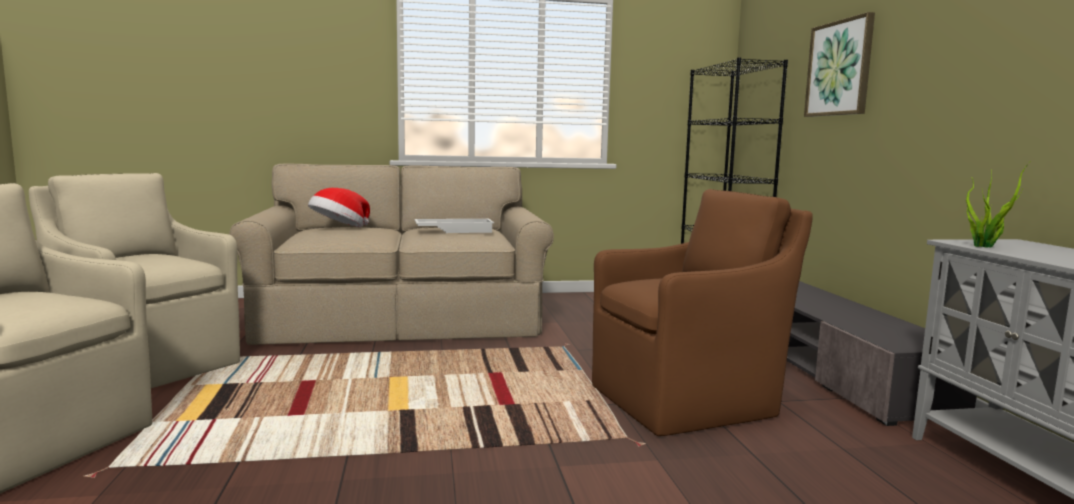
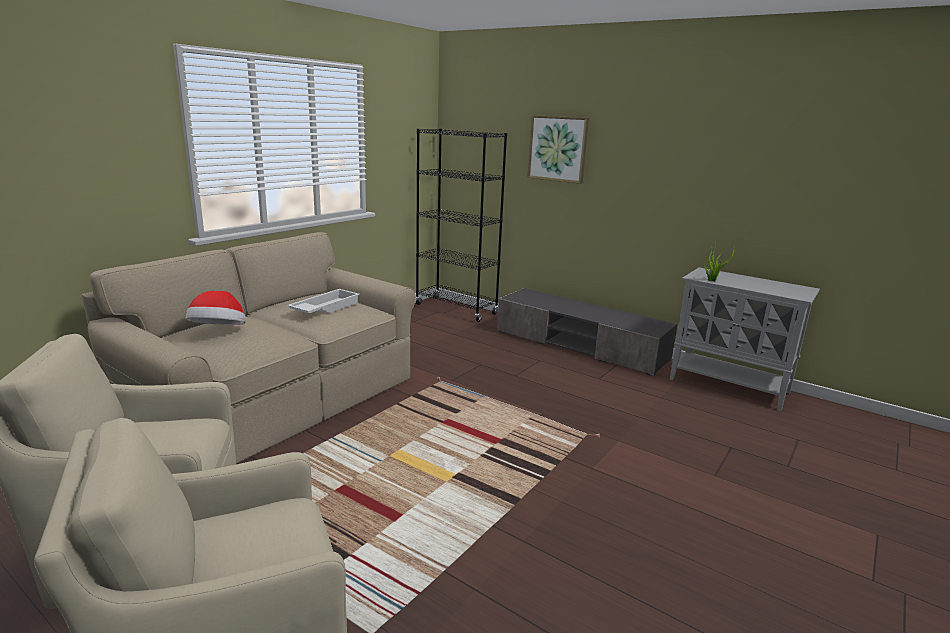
camera: 45 degrees left, 10 degrees up
brown armchair [592,189,813,436] -> none

